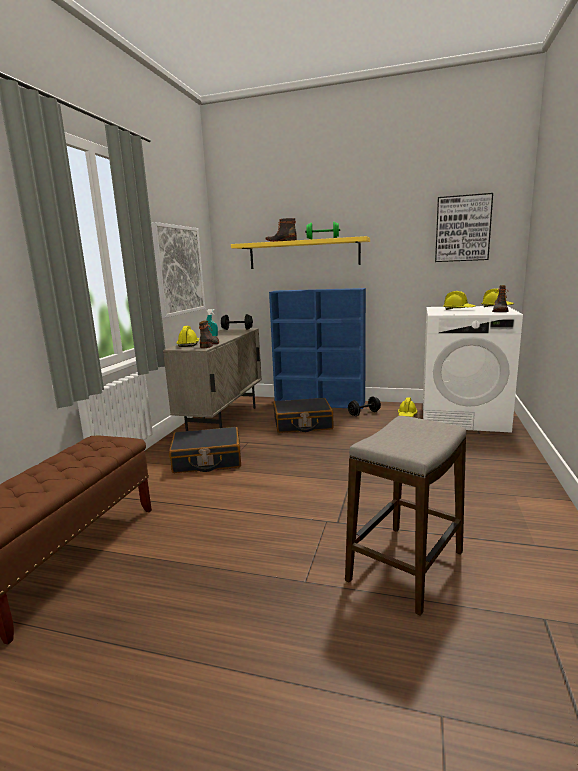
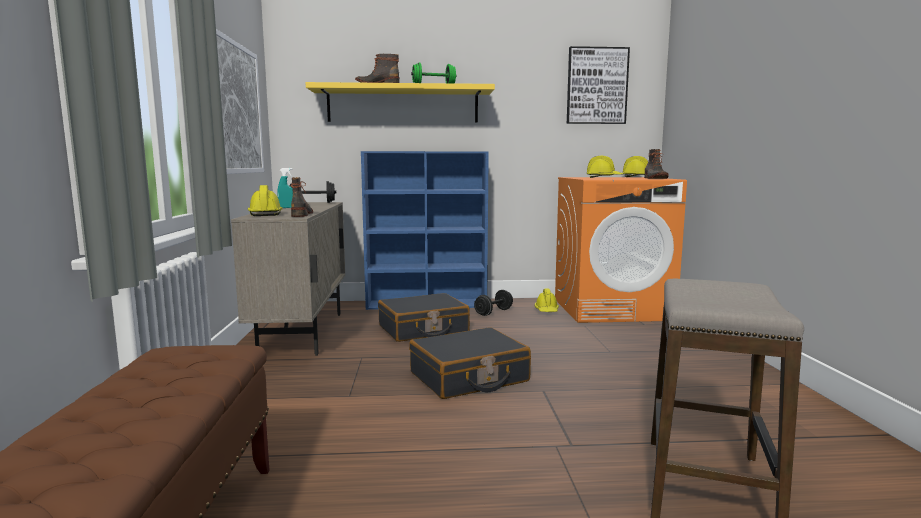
camera: 20 degrees left, 5 degrees down
black suitcase [169,427,241,473] -> black suitcase moved to [409,327,531,399]
white washing machine [423,306,523,433] -> orange washing machine [555,177,687,323]

